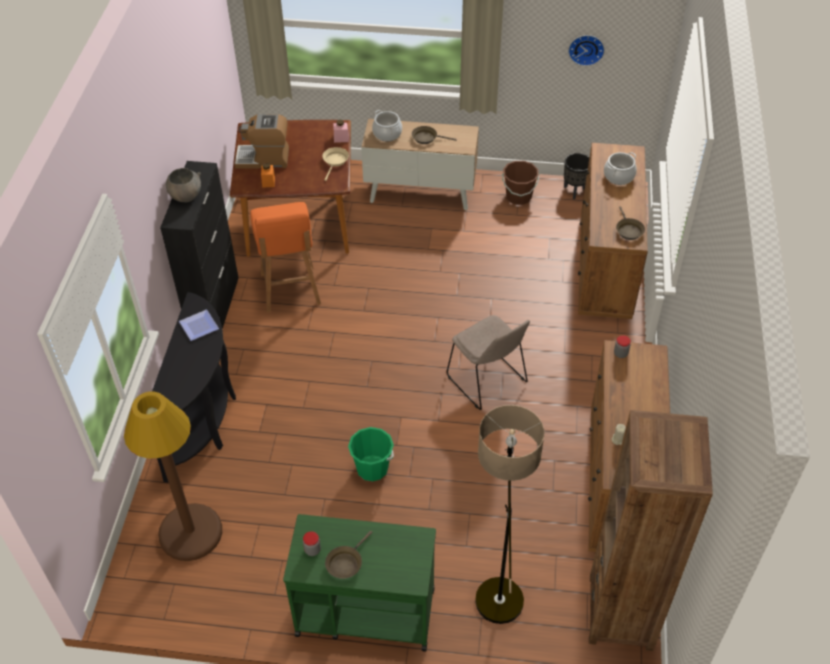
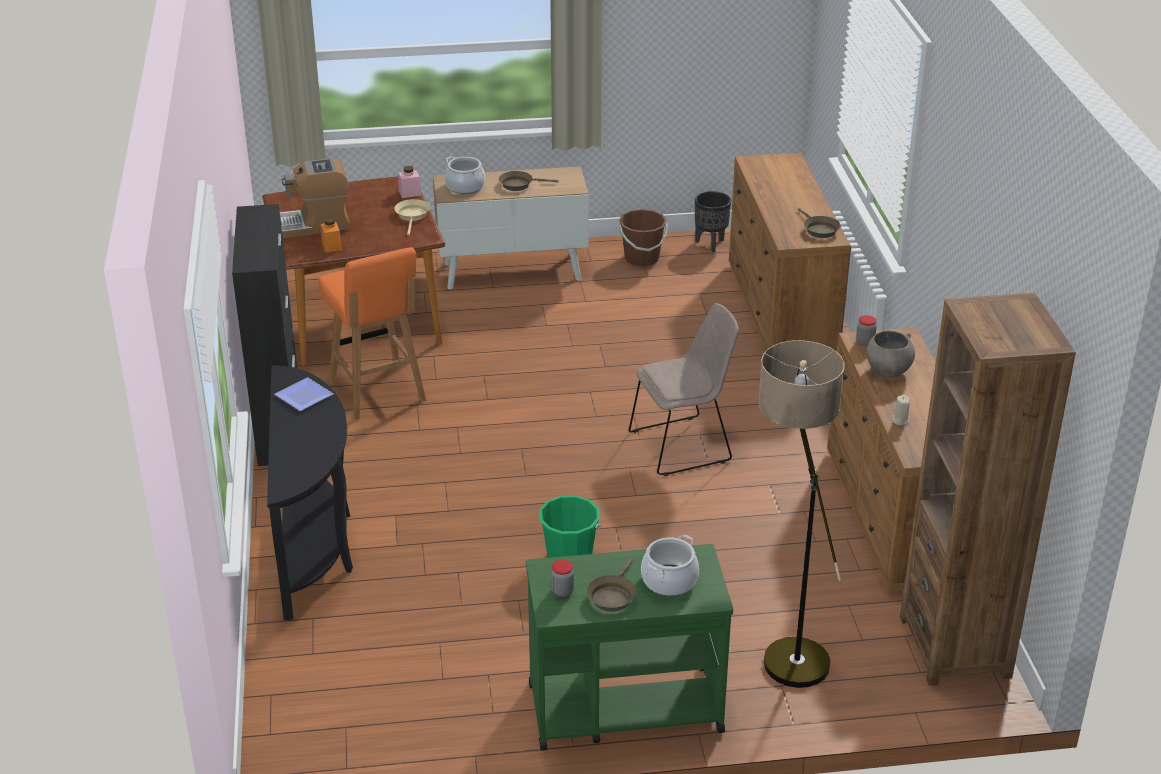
camera: 15 degrees left, 15 degrees down
brown floor lamp [124,391,222,561] -> none
grey bowl [166,168,201,202] -> grey bowl moved to [867,330,915,378]
beige chair [447,315,530,410] -> beige chair turned 60 degrees counterclockwise [629,303,739,476]
wall clock [568,35,605,66] -> none
cooking pot [604,152,637,185] -> cooking pot moved to [641,535,699,596]

